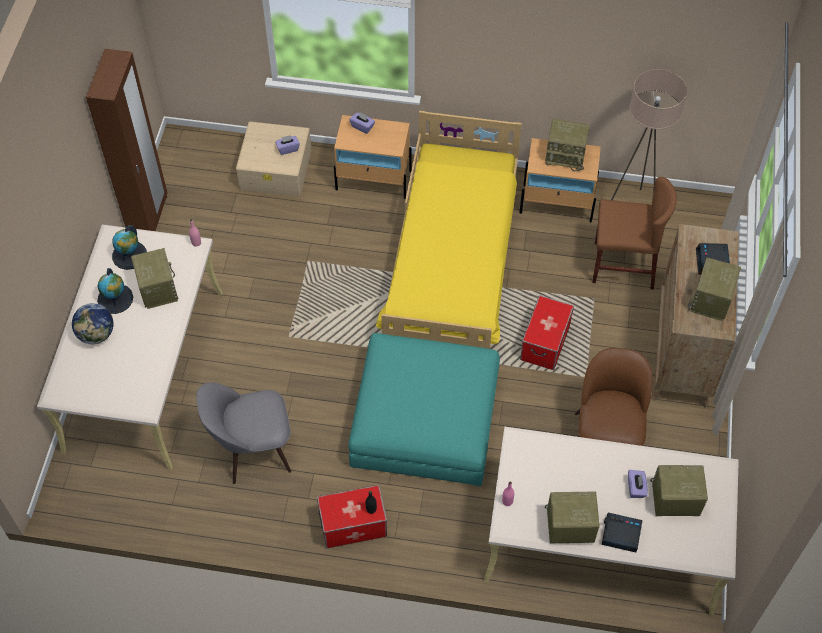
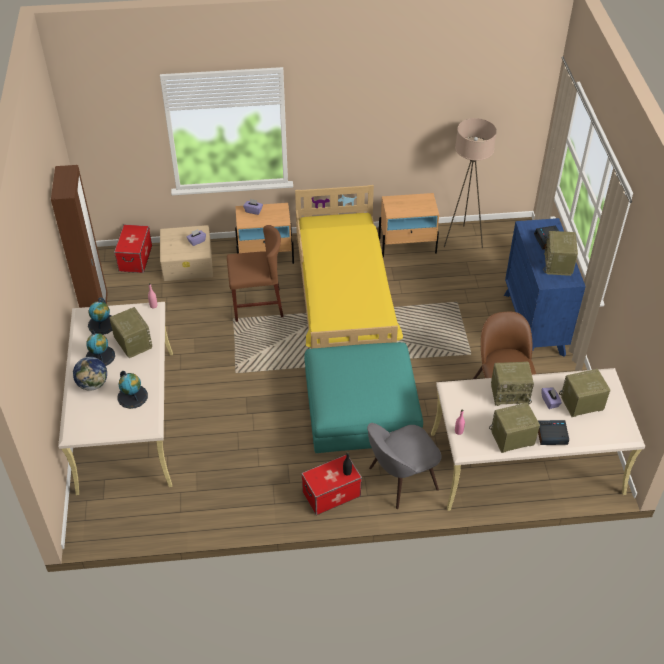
camera: 15 degrees left, 10 degrees down
grey chair [196,382,291,484] -> grey chair moved to [367,423,442,509]
storage box [520,295,574,370] -> storage box moved to [114,224,152,273]
radio [545,119,590,171] -> radio moved to [491,362,534,406]
brown chair [592,177,677,290] -> brown chair moved to [227,225,284,322]
brown dresser [651,224,739,408] -> blue dresser [504,218,586,357]
none -> globe [117,371,148,409]

